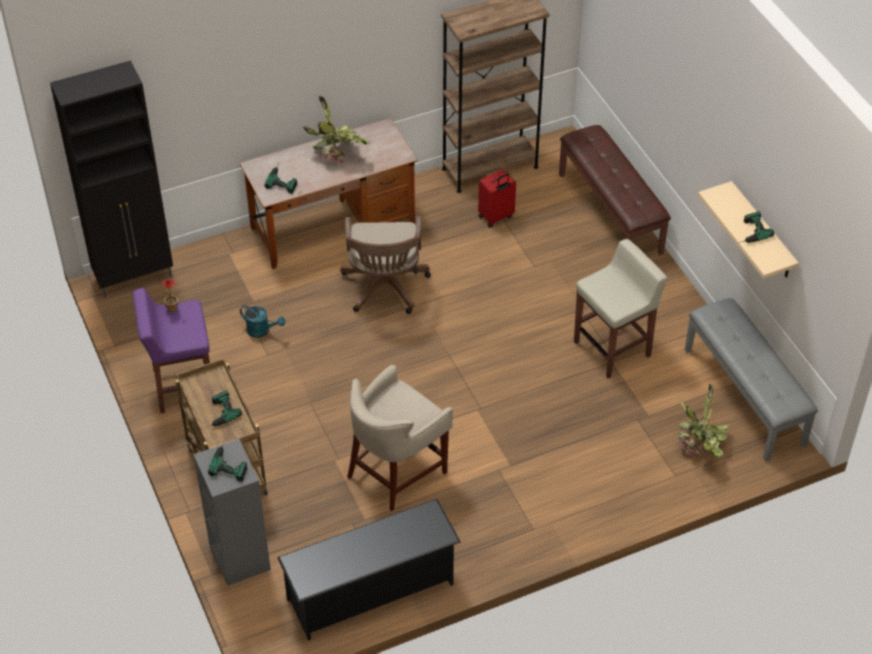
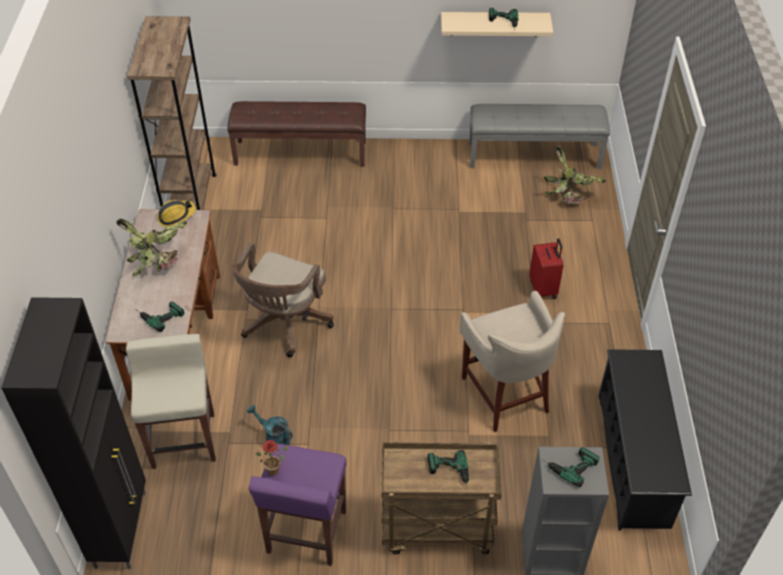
camera: 65 degrees left, 0 degrees up
turquoise watering can [240,305,285,338] -> turquoise watering can turned 105 degrees counterclockwise [247,405,293,445]
brown office chair [340,216,431,314] -> brown office chair turned 90 degrees clockwise [232,243,334,357]
red suitcase [478,169,516,228] -> red suitcase moved to [529,238,564,299]
beige stool [574,239,667,379] -> beige stool moved to [126,334,216,469]
none -> hard hat [157,200,196,227]

